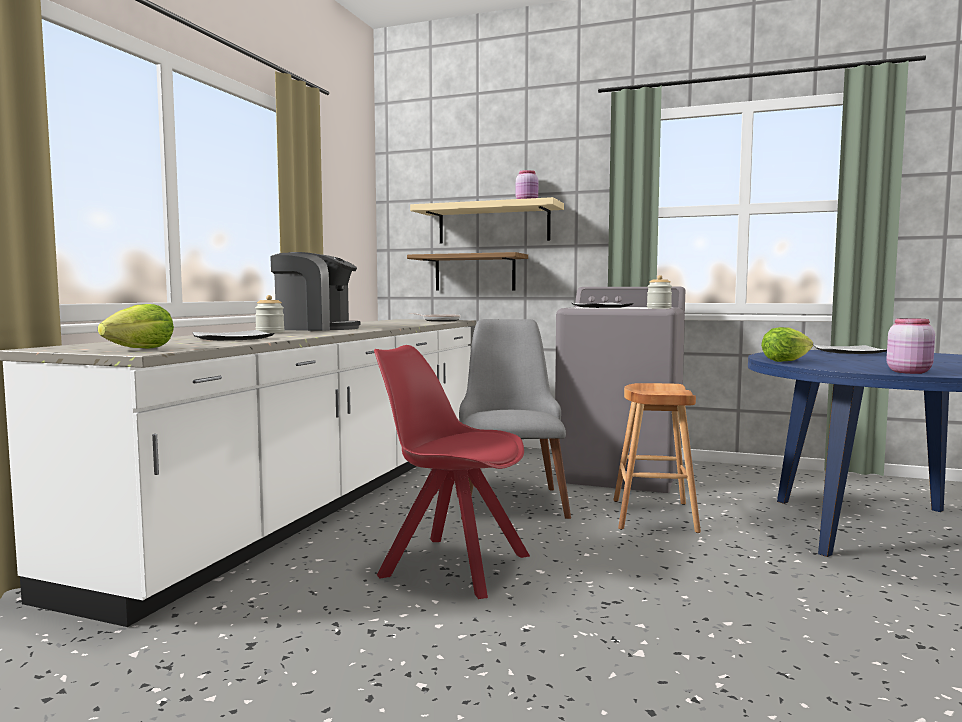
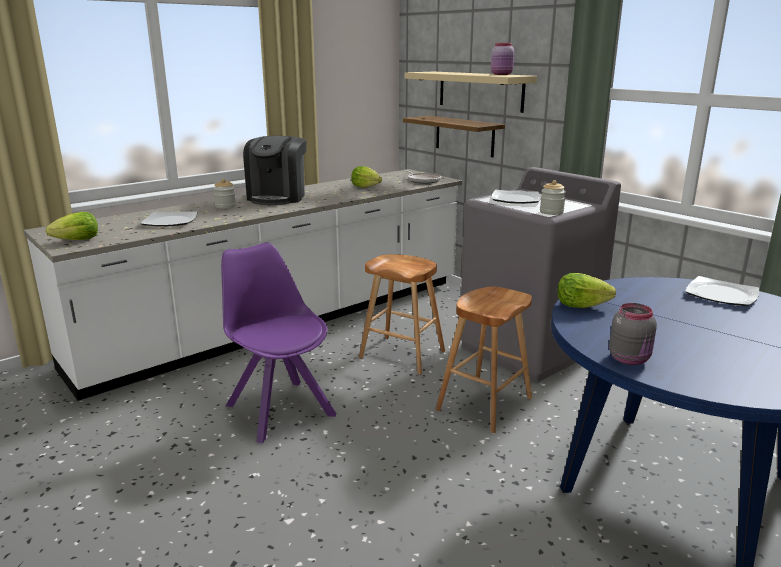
camera: 30 degrees right, 15 degrees up
coffee machine [270,252,361,331] -> coffee machine turned 60 degrees clockwise [243,136,307,205]
red chair [374,345,530,599] -> purple chair [221,243,336,444]
grey chair [459,319,571,520] -> brown stool [359,254,445,375]
pink jar [887,318,935,374] -> grey jar [609,303,657,365]
none -> lettuce [351,166,382,188]

